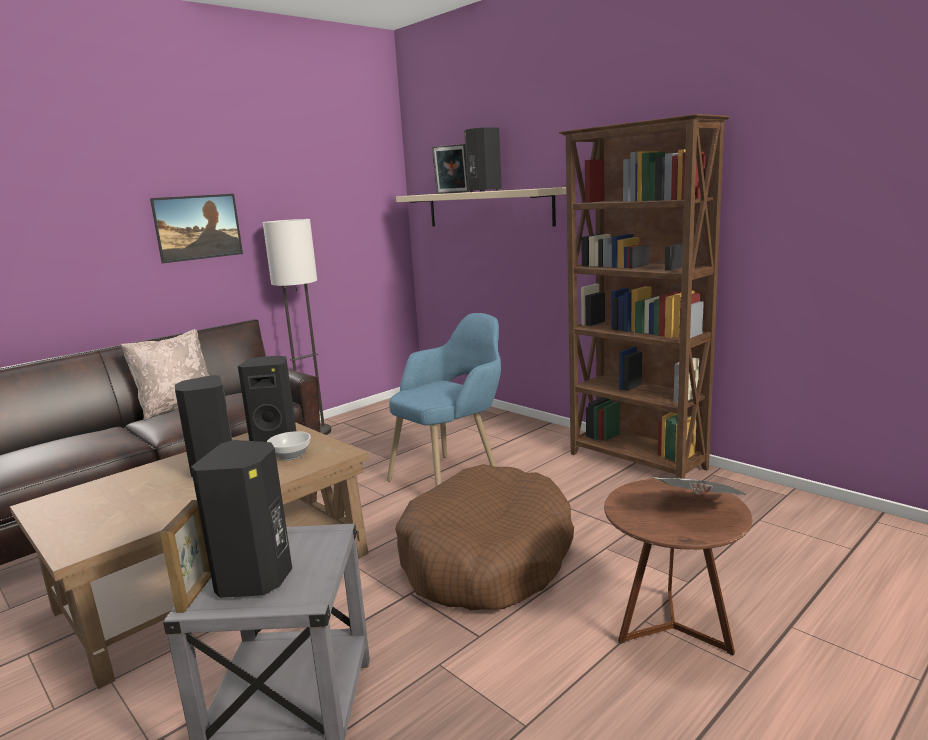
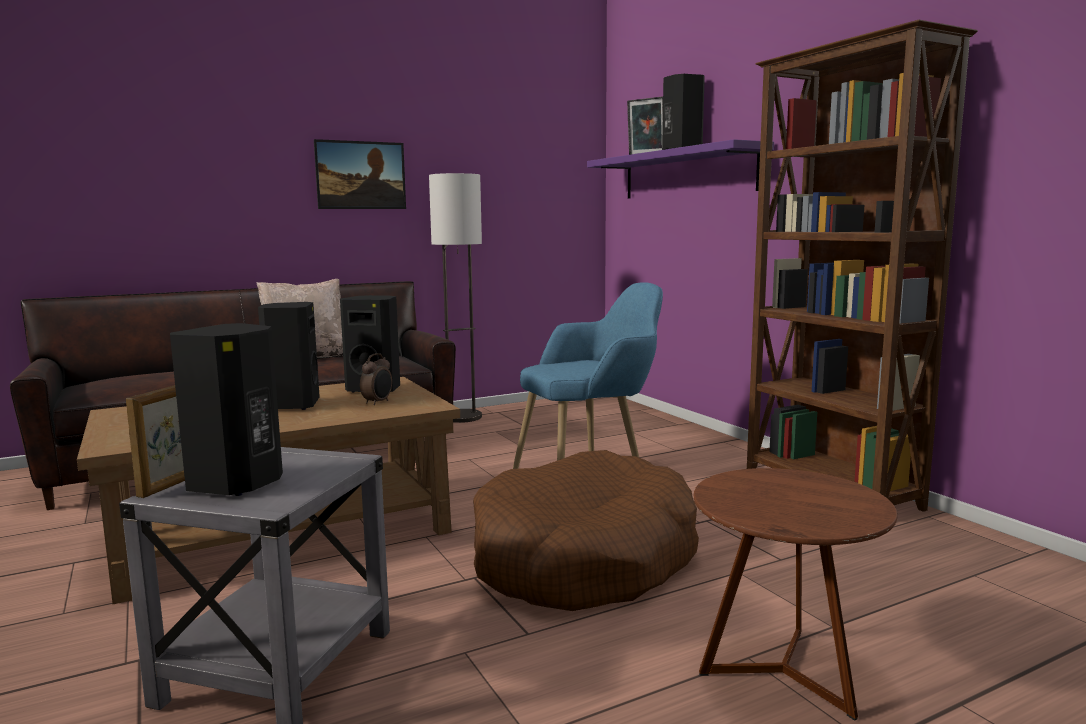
camera: 15 degrees right, 5 degrees down
bowl [267,431,311,460] -> alarm clock [360,353,392,405]
beige shelf [396,187,566,226] -> purple shelf [587,139,774,198]
newspaper [653,477,746,495] -> none

